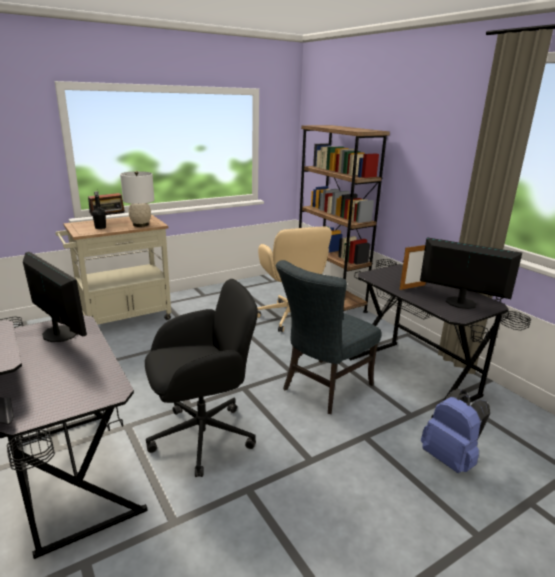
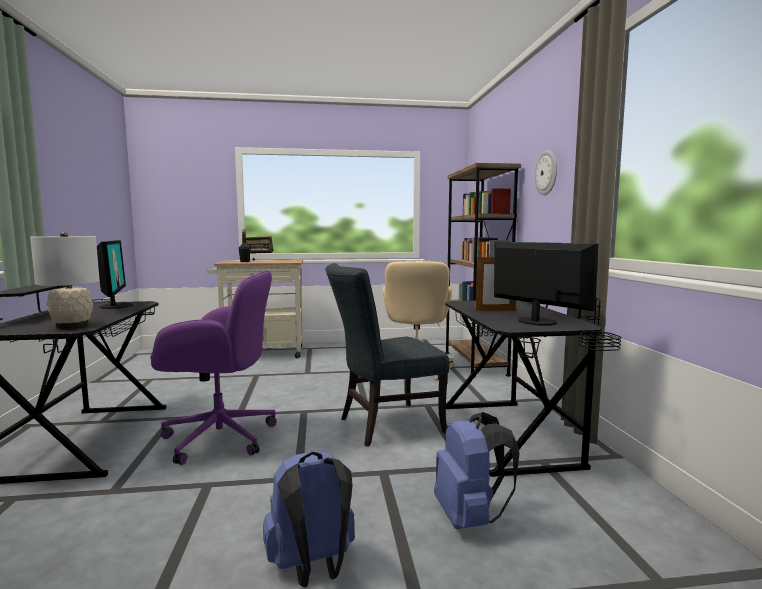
camera: 25 degrees right, 15 degrees down
white table lamp [120,171,154,227] -> white table lamp moved to [30,232,100,329]
black office chair [145,279,258,477] -> purple office chair [150,271,277,465]
none -> blue backpack [263,451,355,587]
none -> wall clock [535,150,557,195]

